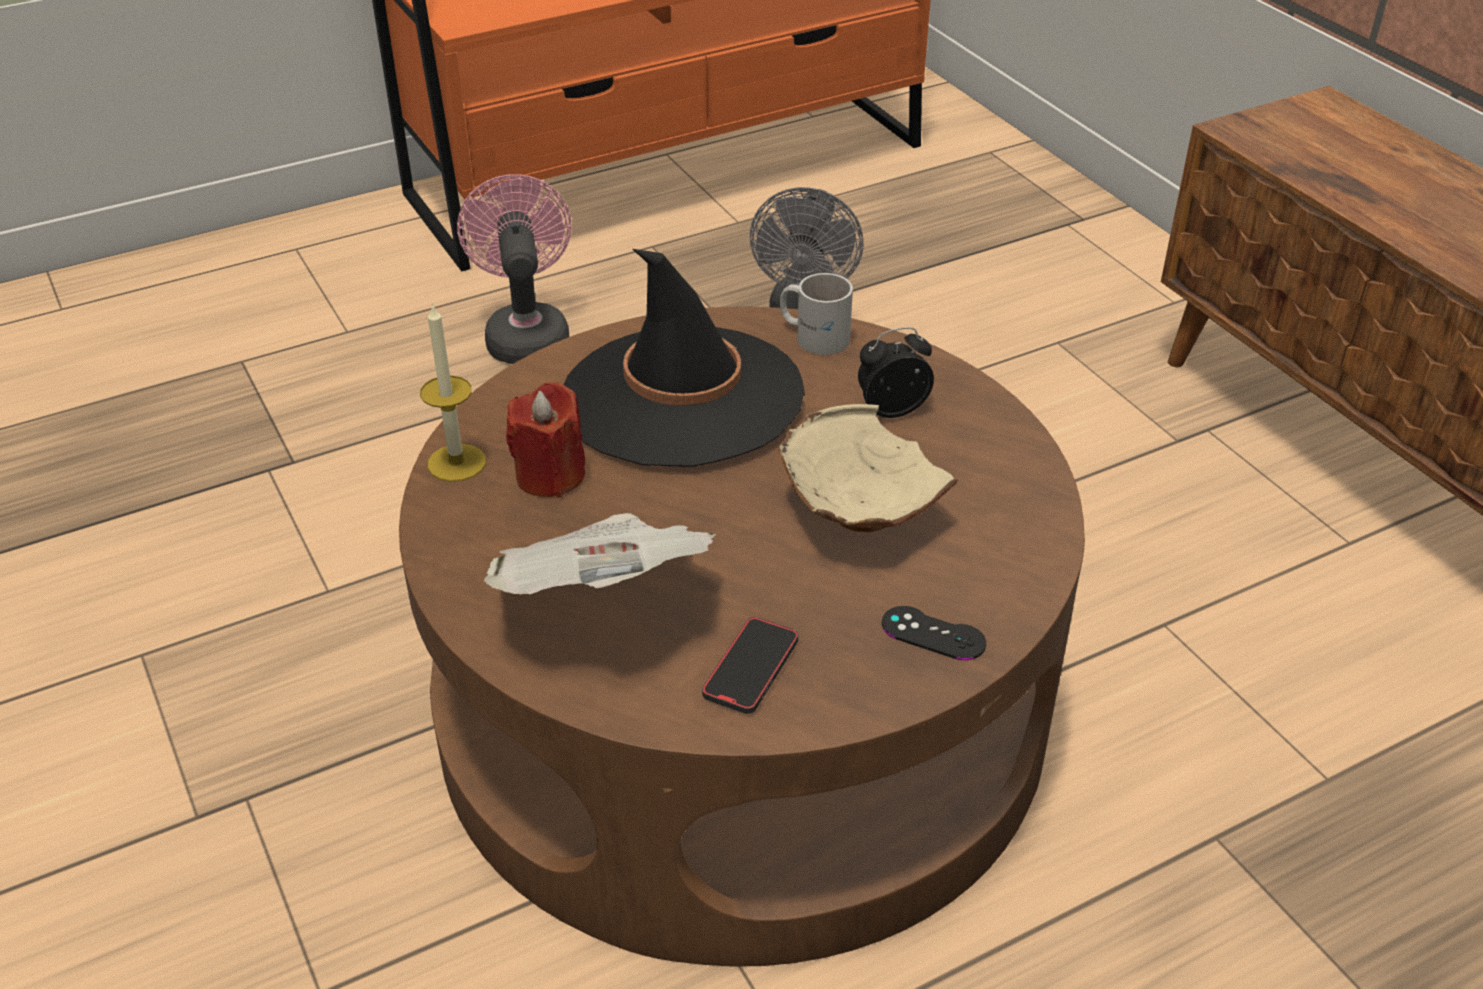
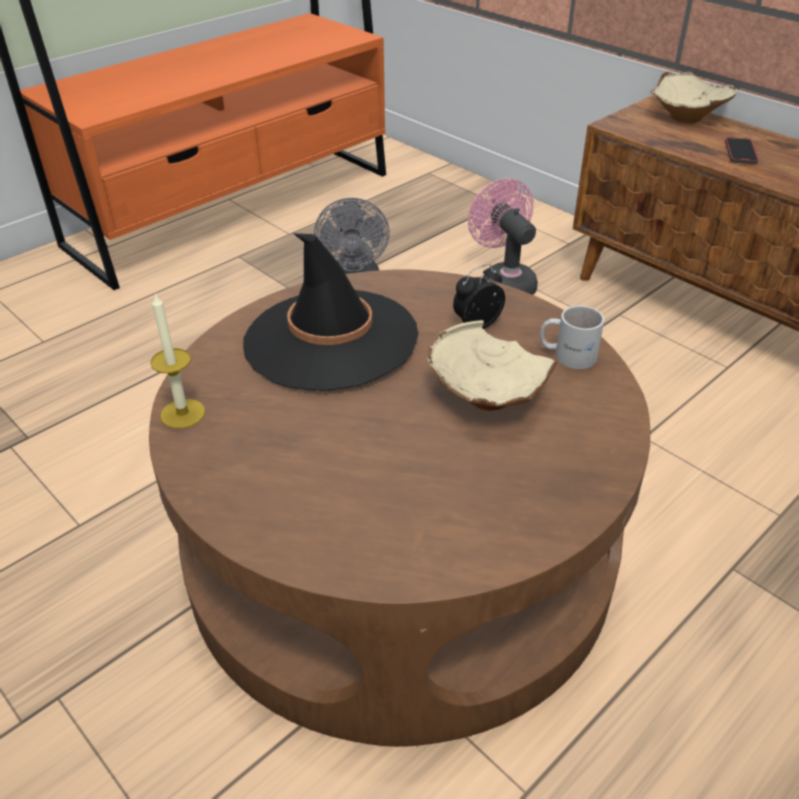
camera: 15 degrees left, 0 degrees up
pink fan [457,174,572,364] -> pink fan moved to [468,178,538,295]
newspaper [484,513,715,594] -> none
red candle [506,382,585,498] -> none
phone [702,617,798,714] -> phone moved to [725,137,759,164]
white mug [780,273,853,355] -> white mug moved to [540,306,604,369]
black game controller [882,606,986,660] -> none
none -> beige bowl [651,72,737,123]

